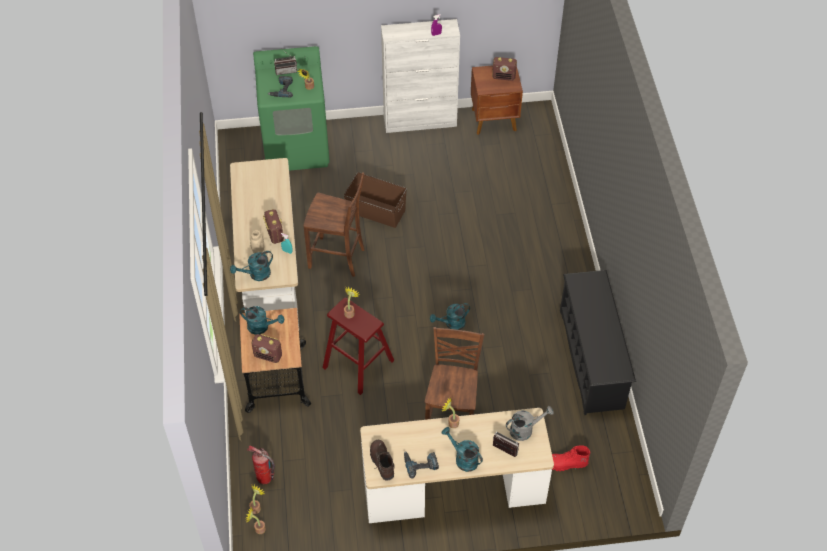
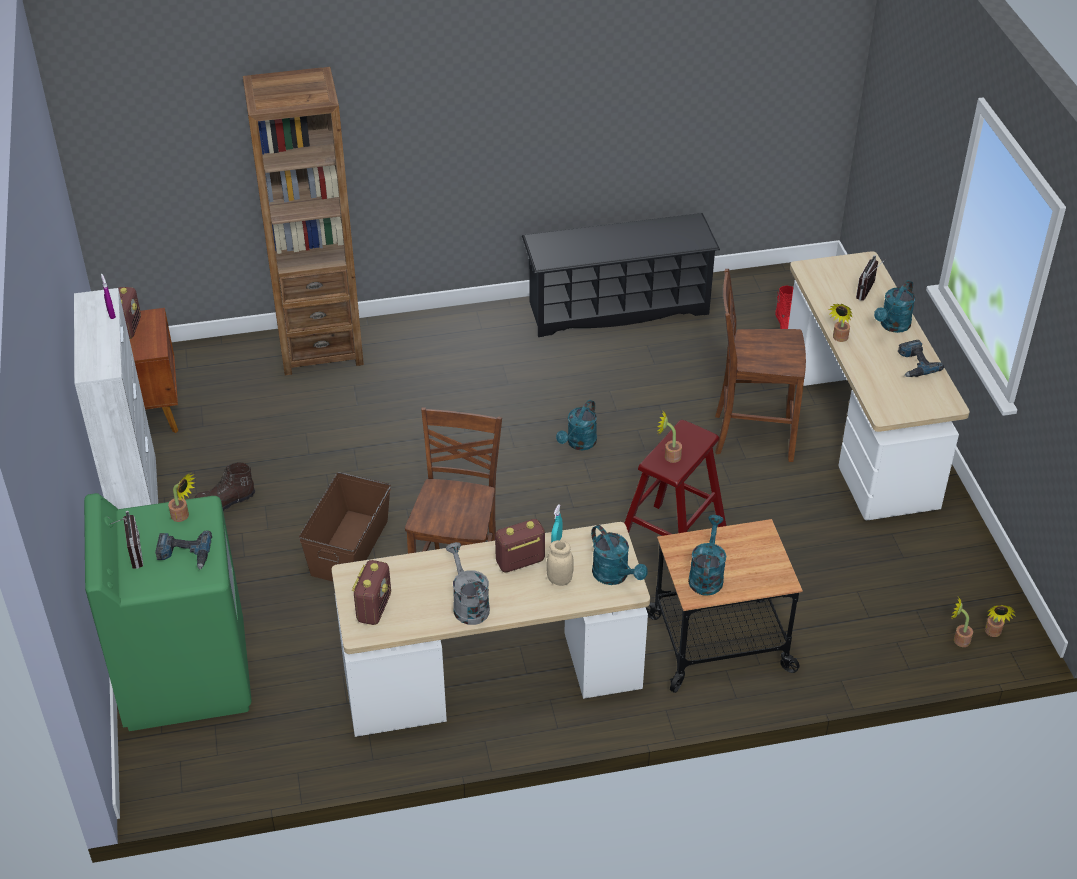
camera: 95 degrees left, 10 degrees down
fire extinguisher [247,446,275,484] -> none
radio [251,334,282,363] -> radio moved to [352,560,391,625]
brown boot [370,440,395,481] -> brown boot moved to [195,462,255,511]
turquoise watering can [430,303,470,330] -> turquoise watering can turned 60 degrees clockwise [556,400,597,450]
grey watering can [506,406,554,441] -> grey watering can moved to [446,542,490,625]
none -> brown bookcase [243,67,364,375]

